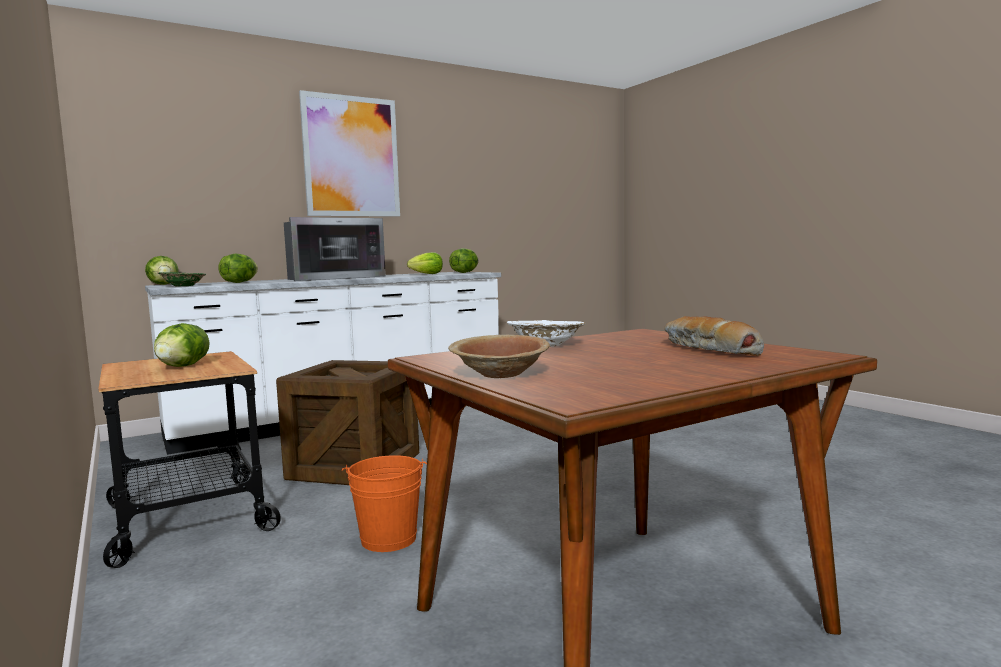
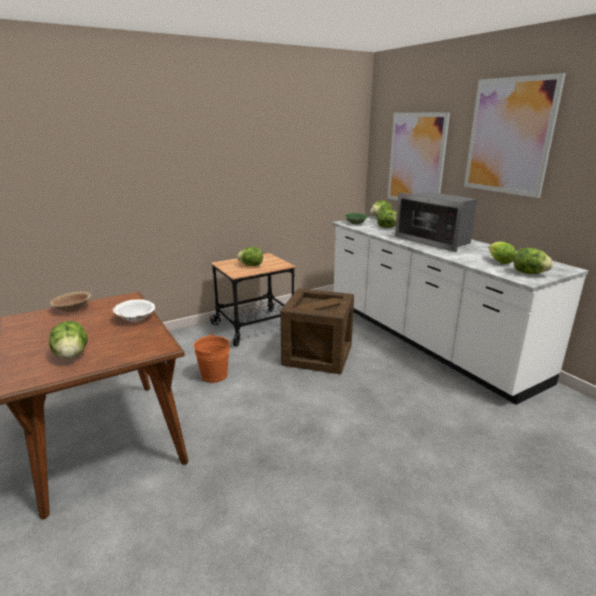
camera: 90 degrees right, 15 degrees up
bread [665,316,764,356] -> lettuce [49,321,88,359]
none -> picture [387,112,450,200]

